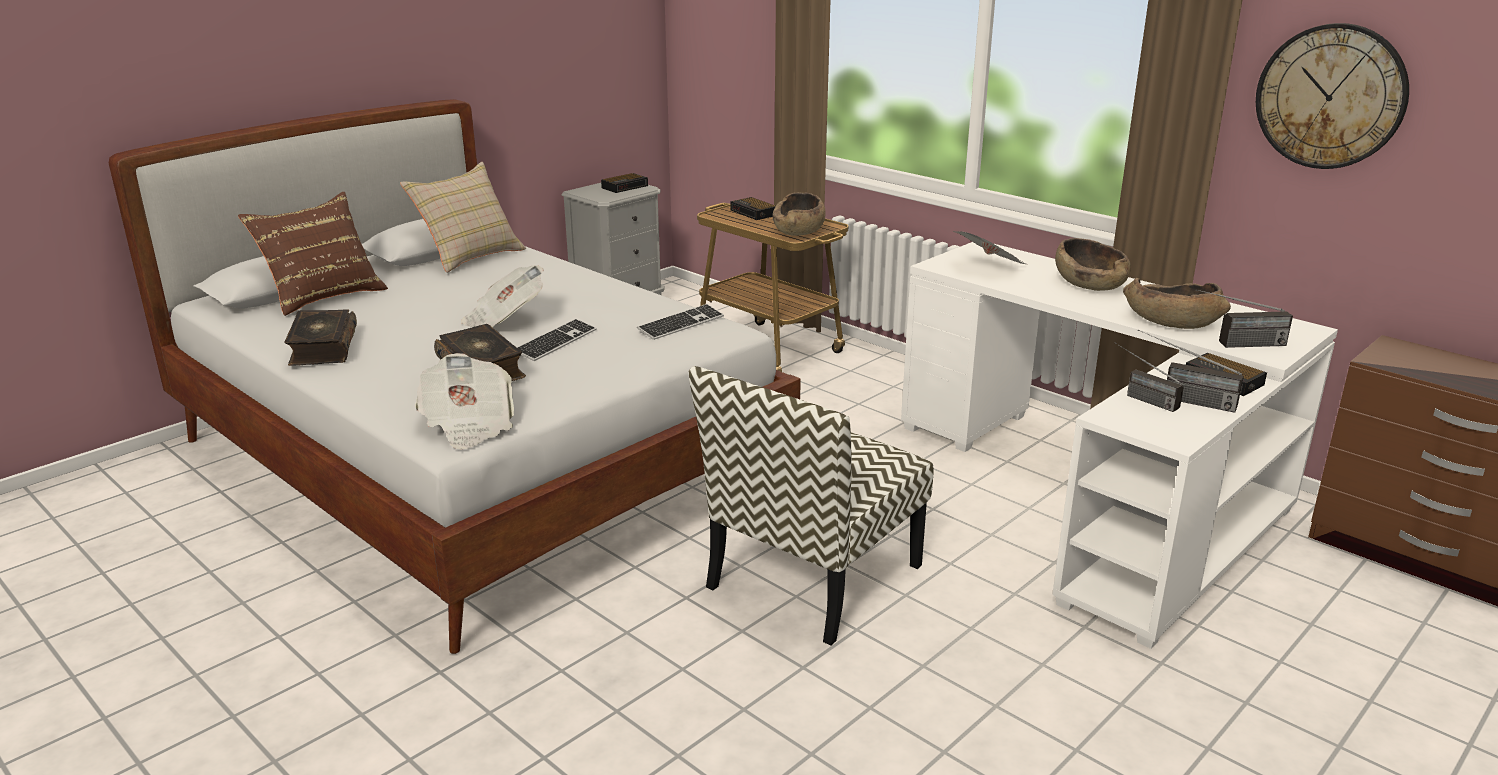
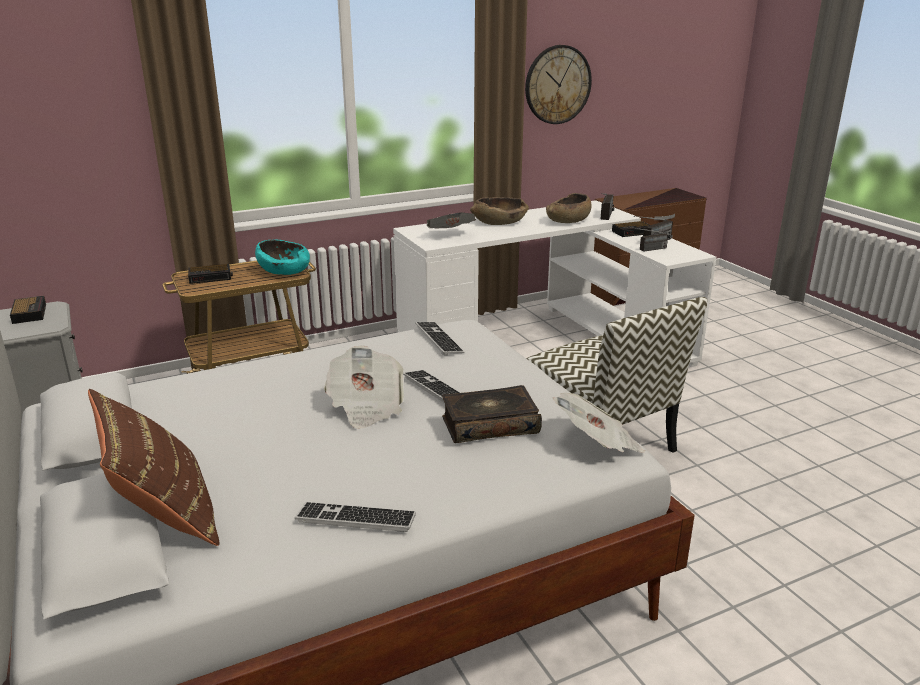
camera: 70 degrees left, 0 degrees up
book [284,309,357,366] -> keyboard [295,502,416,532]
beige pillow [400,162,526,273] -> none
brown bowl [772,193,826,236] -> turquoise bowl [255,239,310,275]

